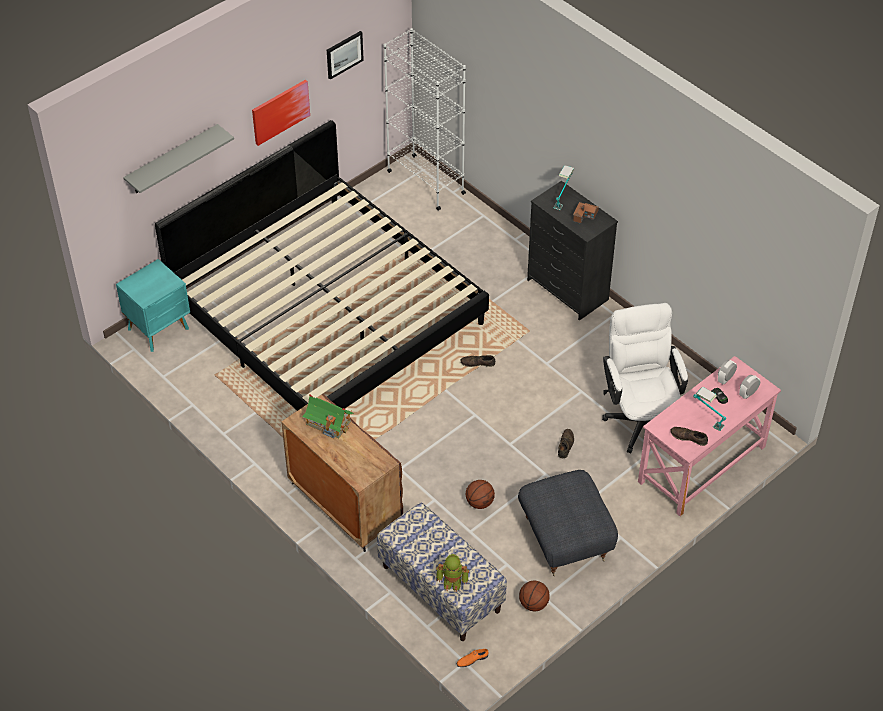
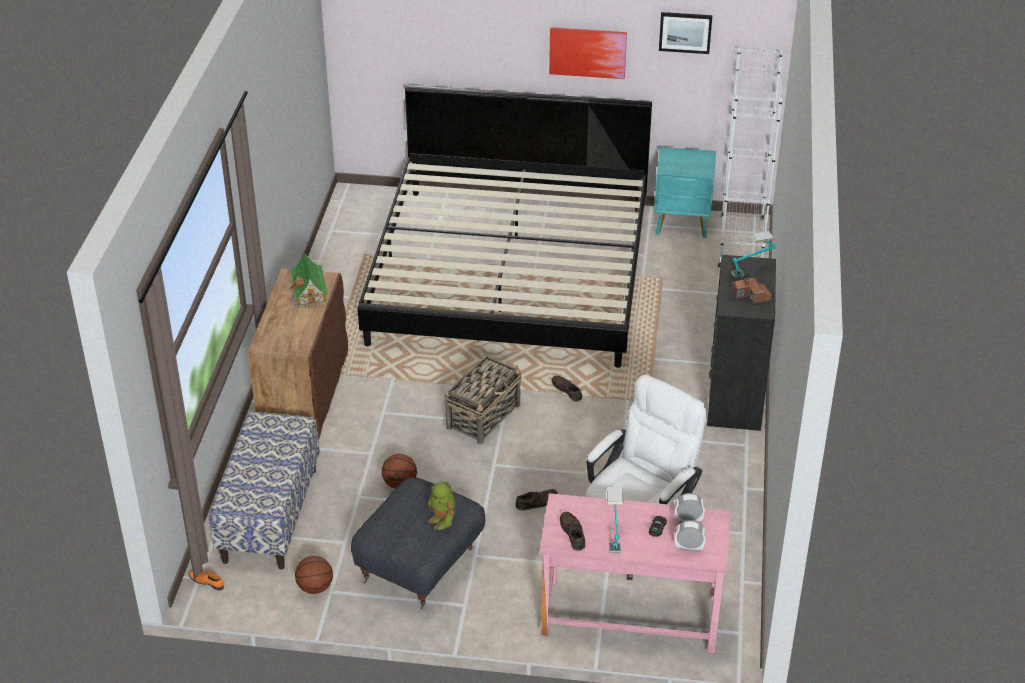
camera: 50 degrees right, 10 degrees down
turquoise nightstand [116,259,190,352] -> turquoise nightstand moved to [654,147,716,238]
grey shelf [123,124,234,193] -> none
toy robot [436,554,469,592] -> toy robot moved to [428,481,455,530]
none -> basket [444,356,522,444]

